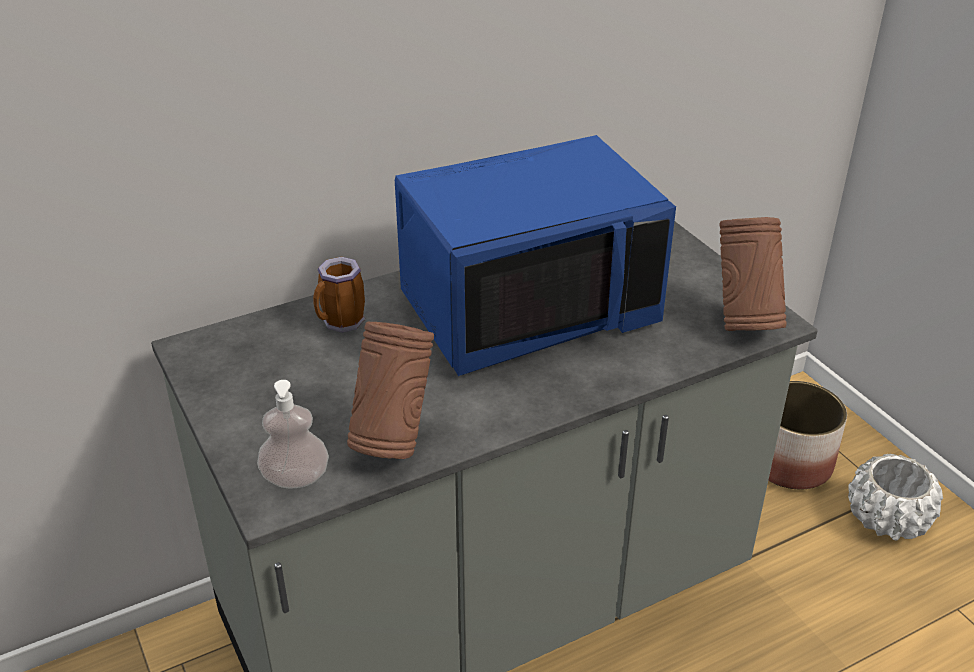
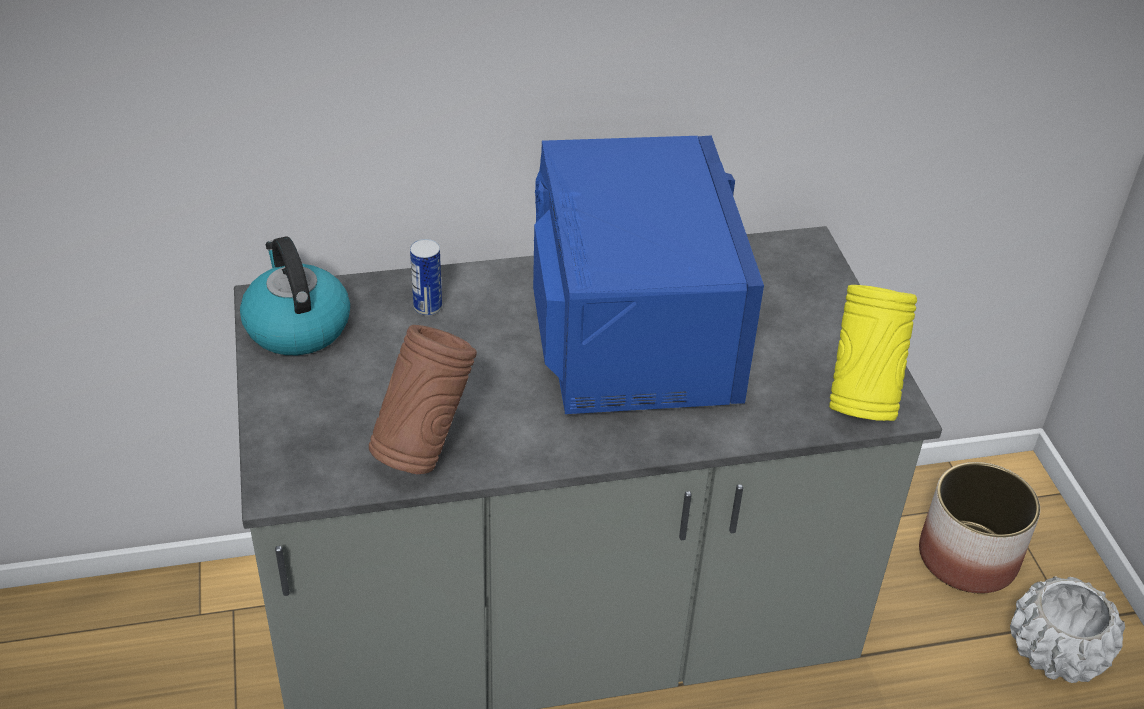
camera: 15 degrees right, 5 degrees up
soap dispenser [257,380,329,488] -> none
mug [313,257,365,333] -> can [410,239,442,316]
blue microwave [395,135,676,376] -> blue microwave turned 90 degrees counterclockwise [533,135,764,414]
brown vase [719,217,787,331] -> yellow vase [829,285,917,421]
none -> kettle [240,236,350,355]

